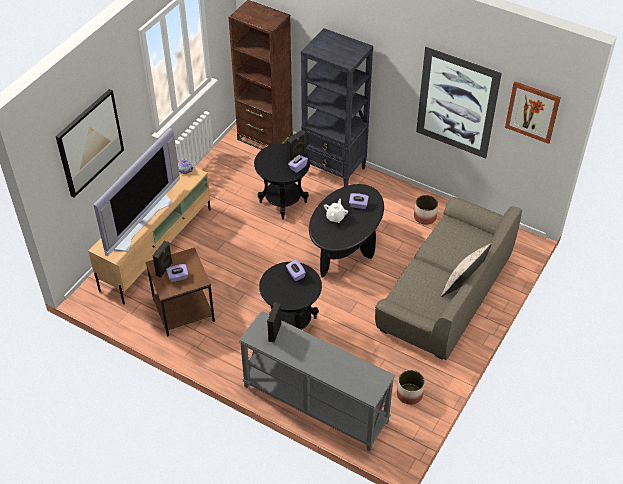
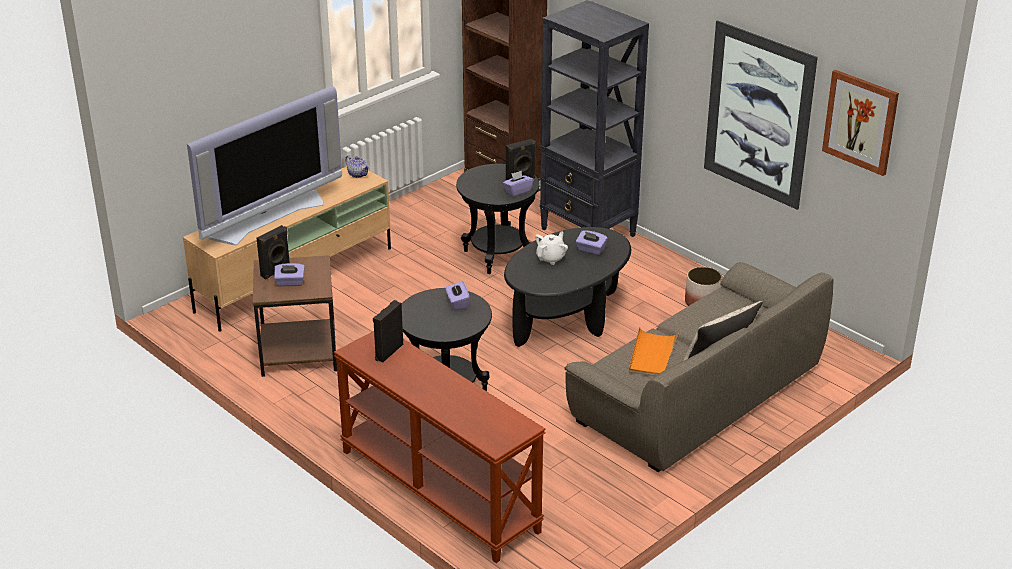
camera: 15 degrees right, 15 degrees down
picture [56,89,124,197] -> none
grey console table [239,311,395,452] -> brown console table [334,331,546,563]
planter [397,370,425,405] -> none
none -> orange tray [629,327,678,376]

